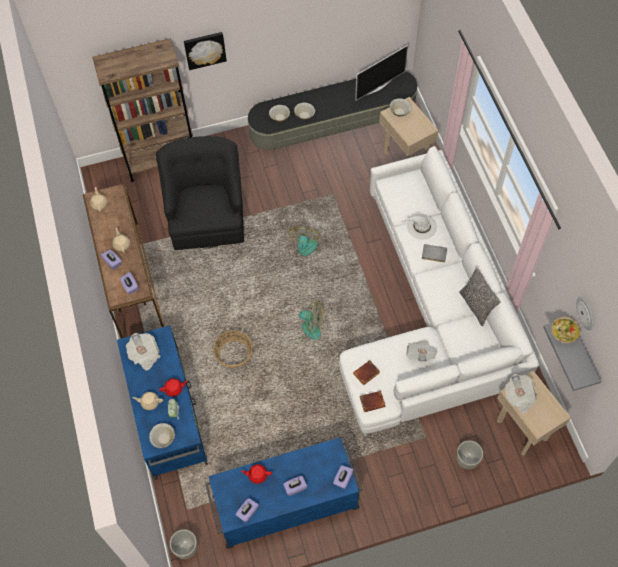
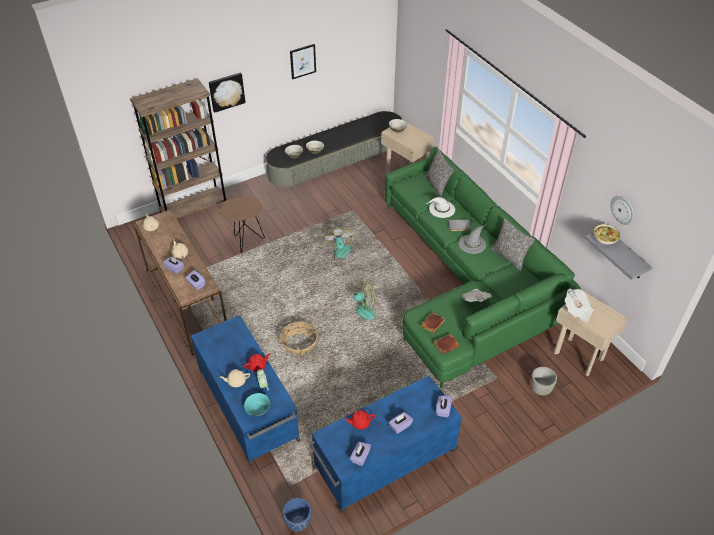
camera: 15 degrees left, 15 degrees down
newspaper [126,333,161,370] -> none
beige bowl [149,423,175,448] -> turquoise bowl [244,393,270,416]
black armchair [156,136,244,250] -> brown side table [219,196,265,254]
grey planter [169,529,198,559] -> blue planter [283,498,311,532]
white sofa [339,146,539,436] -> green sofa [385,146,581,388]
television [355,45,408,101] -> none
none -> picture [290,44,316,79]
none -> pillow [426,149,454,197]
none -> grey hat [459,225,486,254]

